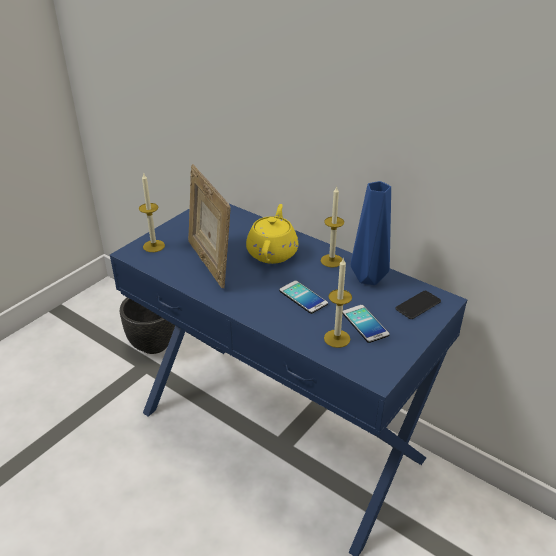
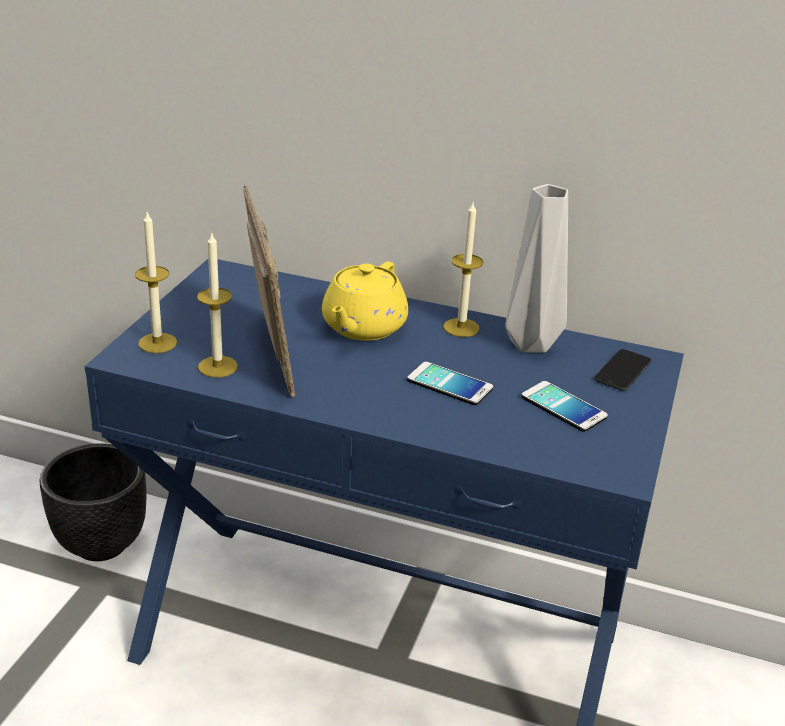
camera: 20 degrees left, 5 degrees down
picture frame [188,164,231,288] -> picture frame turned 150 degrees counterclockwise [243,184,295,398]
yellow teapot [246,204,298,264] -> yellow teapot turned 150 degrees counterclockwise [322,262,408,341]
candle [324,258,352,348] -> candle moved to [197,231,238,377]
blue vase [350,181,391,285] -> grey vase [505,184,568,353]

